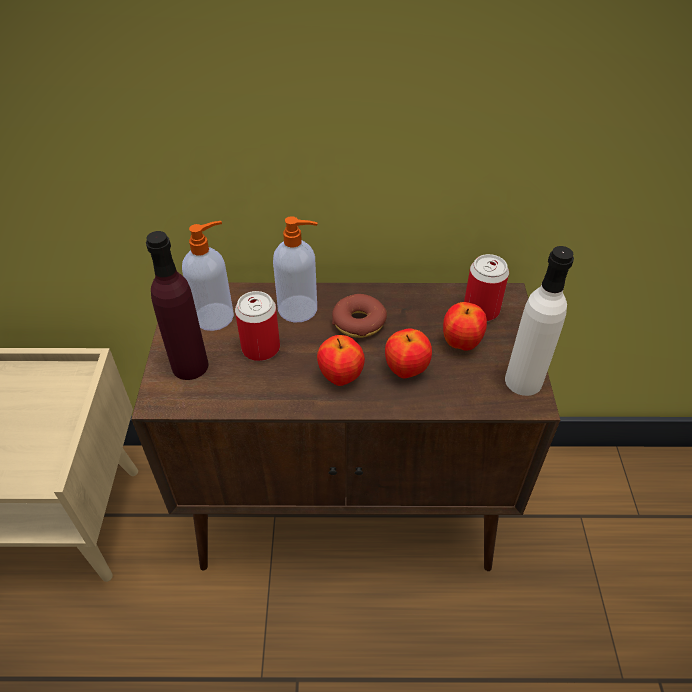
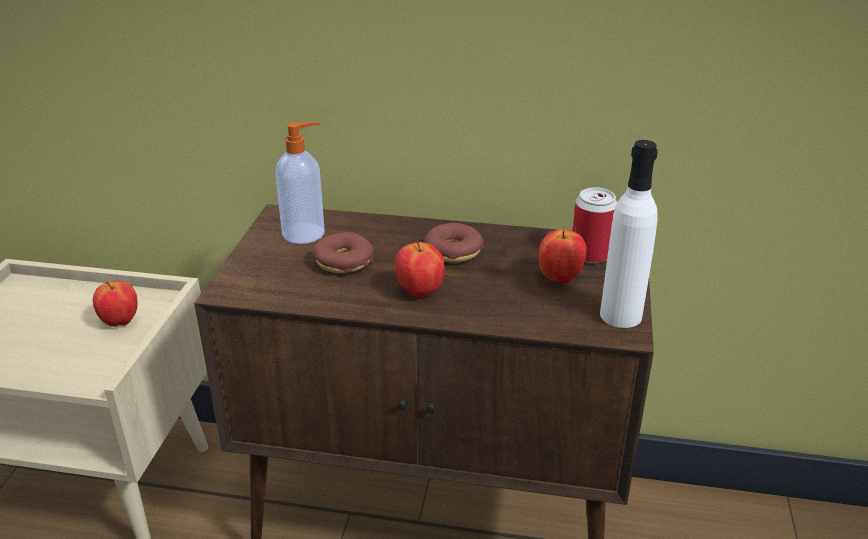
camera: 10 degrees right, 15 degrees down
purple bottle [146,231,209,380] -> none
can [235,291,280,361] -> donut [313,232,374,273]
soap dispenser [273,216,318,322] -> none
apple [385,329,432,378] -> apple moved to [93,281,138,327]

